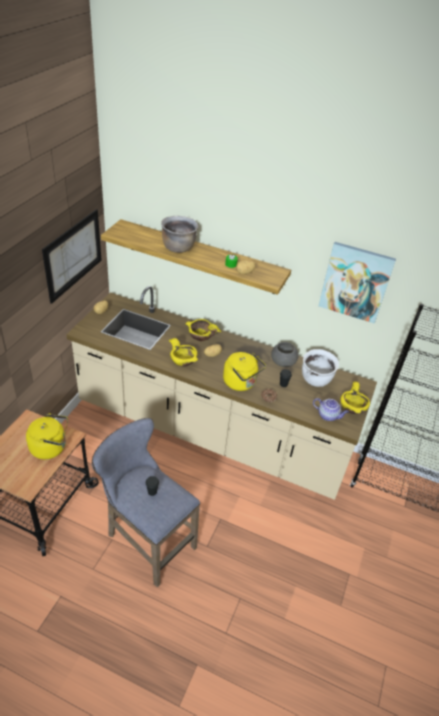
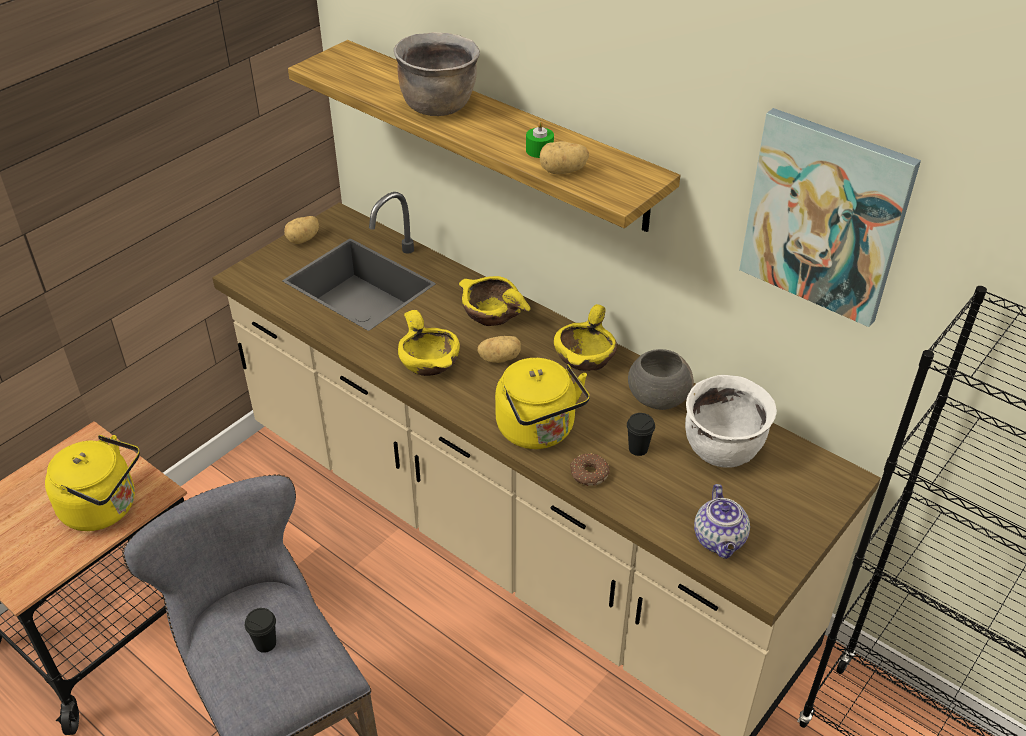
camera: 20 degrees right, 0 degrees up
picture [42,209,102,304] -> none
teapot [313,398,349,421] -> teapot turned 45 degrees clockwise [694,484,750,559]
yellow bowl [340,381,370,414] -> yellow bowl moved to [554,304,617,371]

